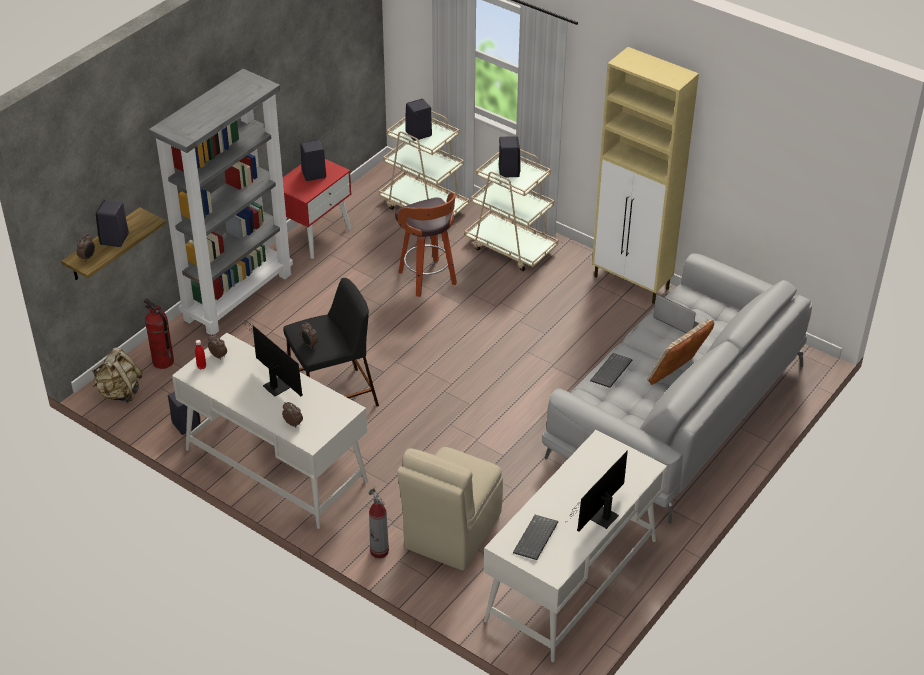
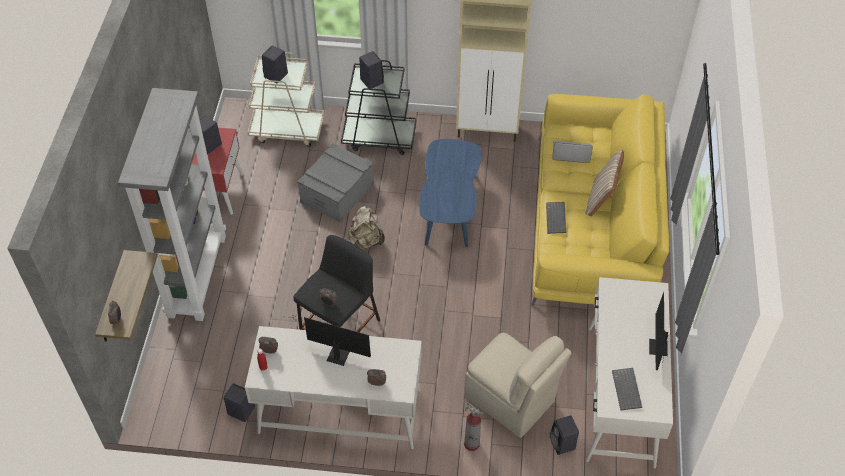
camera: 30 degrees left, 10 degrees up
beige backpack [92,347,142,403] -> beige backpack moved to [348,206,385,249]
black speaker [96,200,129,247] -> black speaker moved to [550,415,579,455]
fire extinguisher [144,298,174,369] -> none
stool [395,193,457,297] -> grey storage box [297,143,374,222]
beige chair [397,447,503,571] -> beige chair turned 45 degrees counterclockwise [464,333,571,438]
beige cart [465,149,558,271] -> black cart [341,60,416,155]
grey sofa [542,253,812,524] -> yellow sofa [531,94,669,306]
none -> blue coffee table [419,139,481,247]

